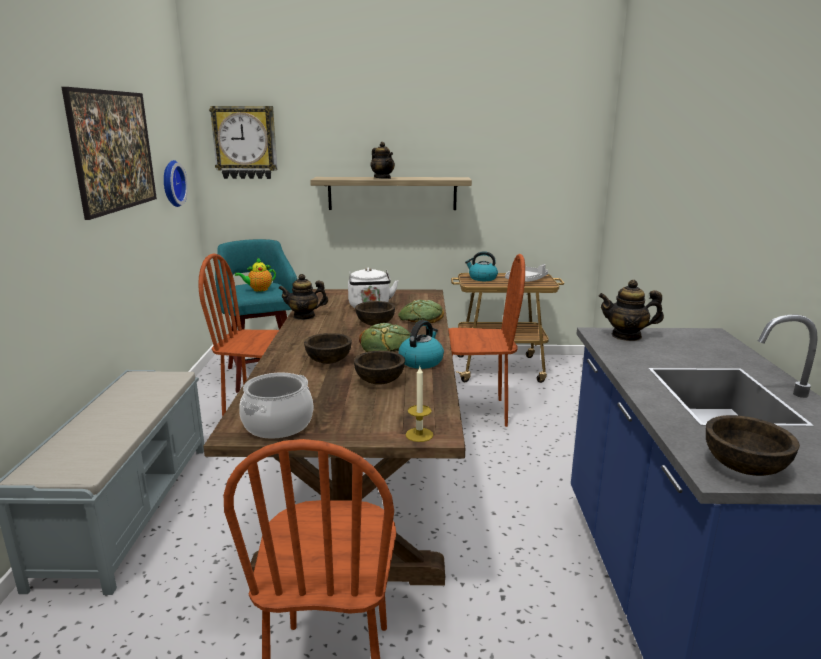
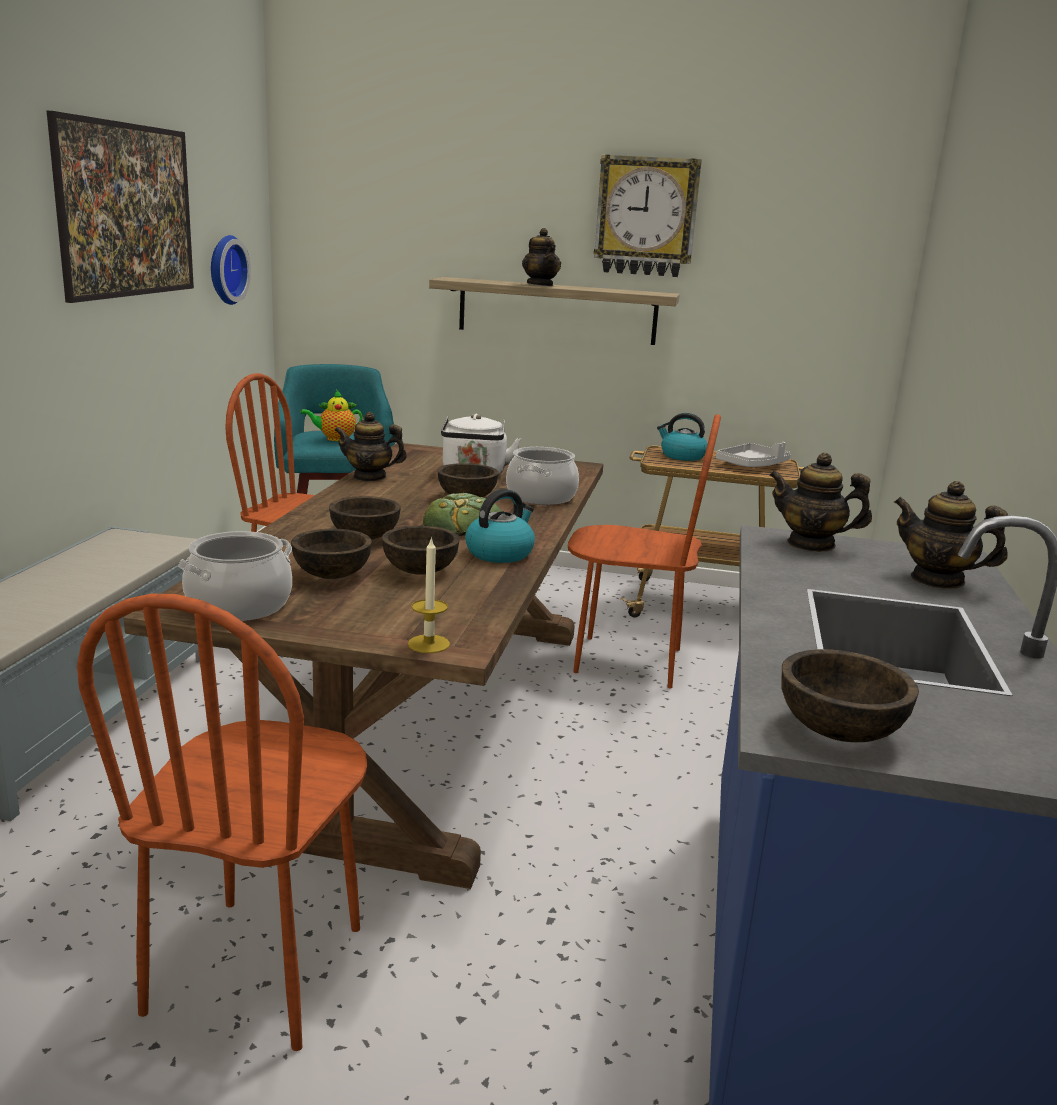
camera: 10 degrees right, 0 degrees up
wall clock [209,106,277,179] -> wall clock moved to [594,154,702,277]
bread [398,300,444,323] -> cooking pot [506,447,579,505]
none -> brown bowl [291,529,372,579]
none -> teapot [894,481,1008,589]

